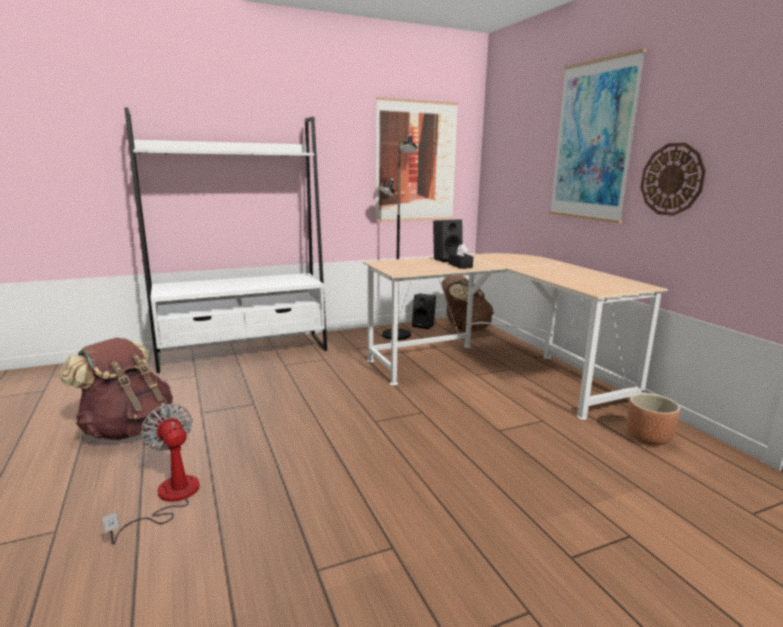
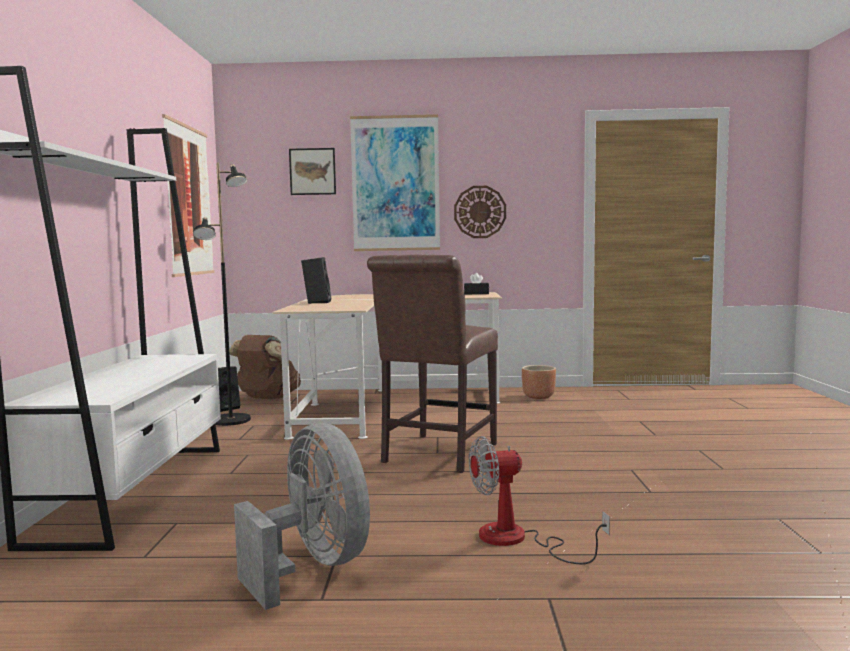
camera: 65 degrees left, 10 degrees down
brown backpack [59,337,173,440] -> grey fan [234,423,370,610]
black tissue box [448,243,473,269] -> black tissue box moved to [464,273,489,294]
none -> picture [289,148,336,195]
none -> brown chair [367,254,498,473]

